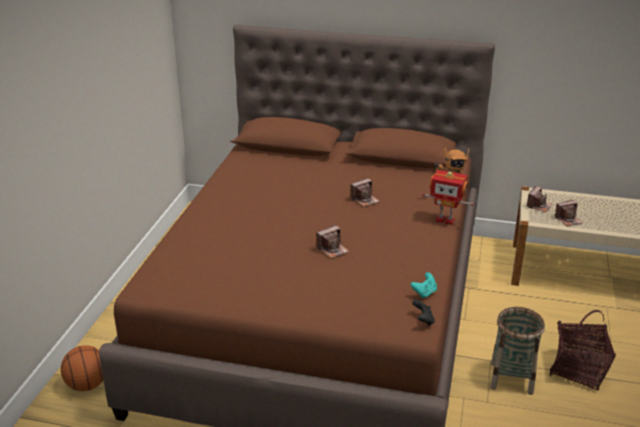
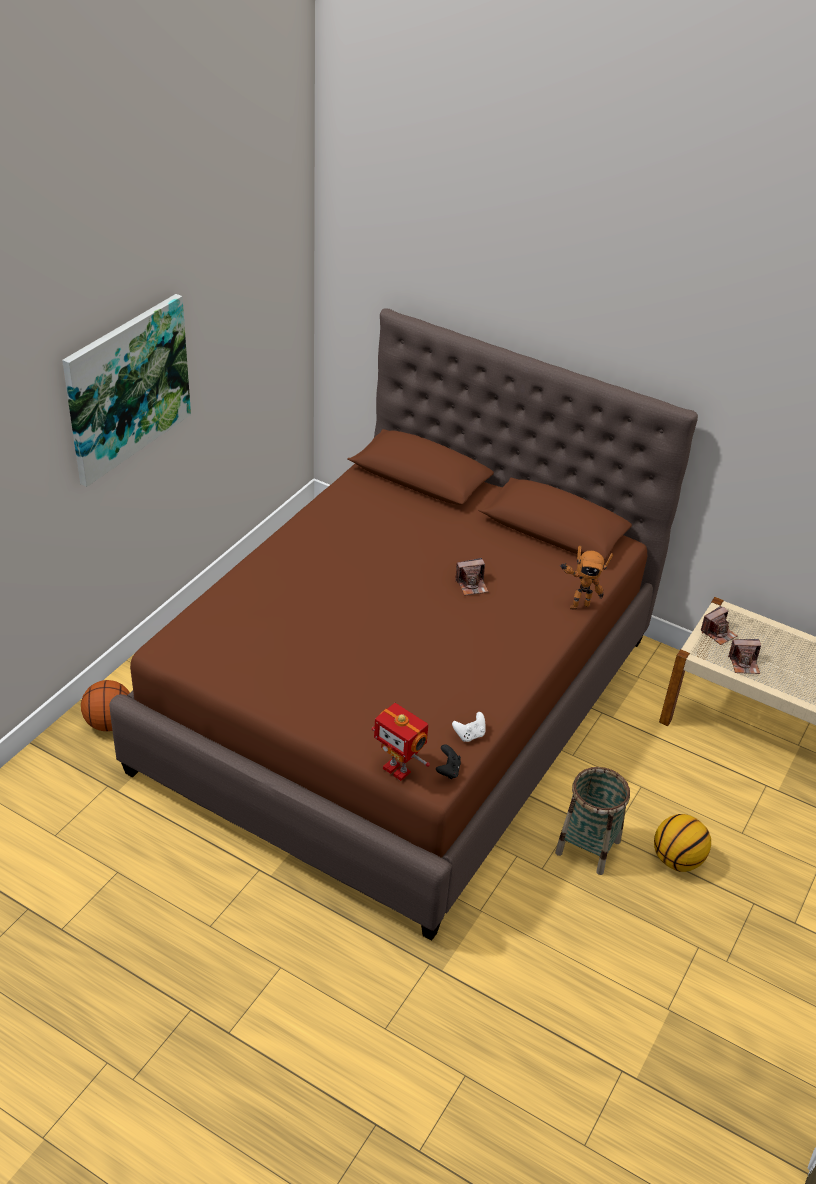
camera: 15 degrees right, 10 degrees up
camera [317,225,350,258] -> none
turquoise game controller [411,272,437,298] -> white game controller [452,712,486,742]
toy robot [422,170,474,225] -> toy robot moved to [372,703,430,781]
basket [549,310,616,391] -> basketball [654,814,711,872]
none -> picture [62,294,191,487]

